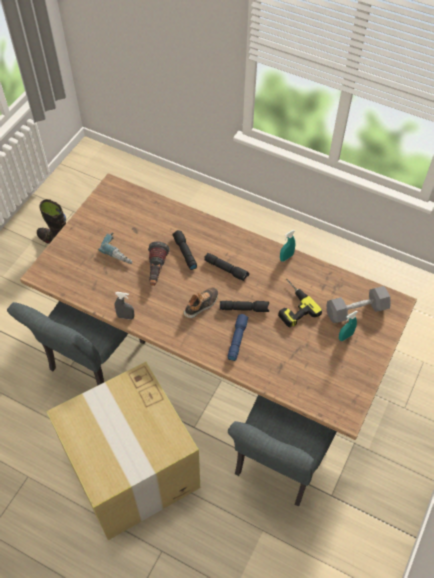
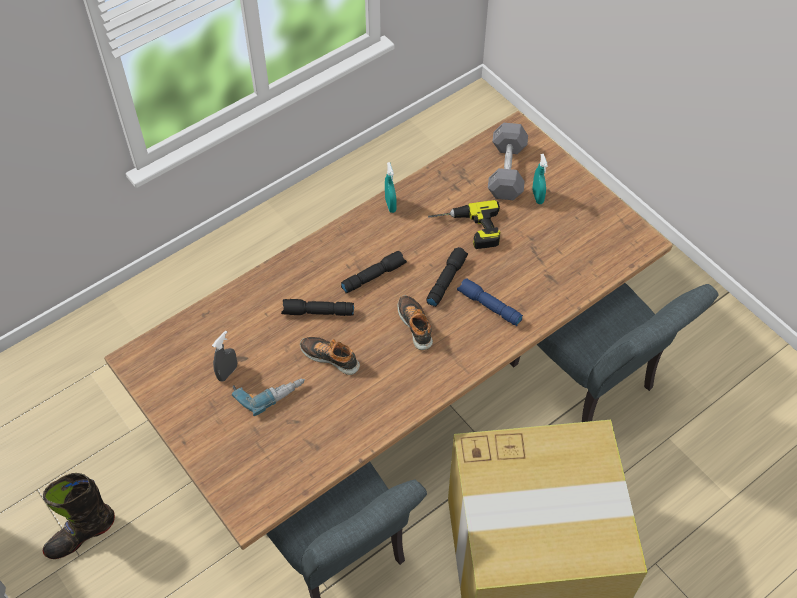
camera: 65 degrees left, 0 degrees up
grey spray bottle [115,292,134,320] -> grey spray bottle moved to [212,331,237,381]
flashlight [148,241,170,286] -> shoe [300,337,360,375]

